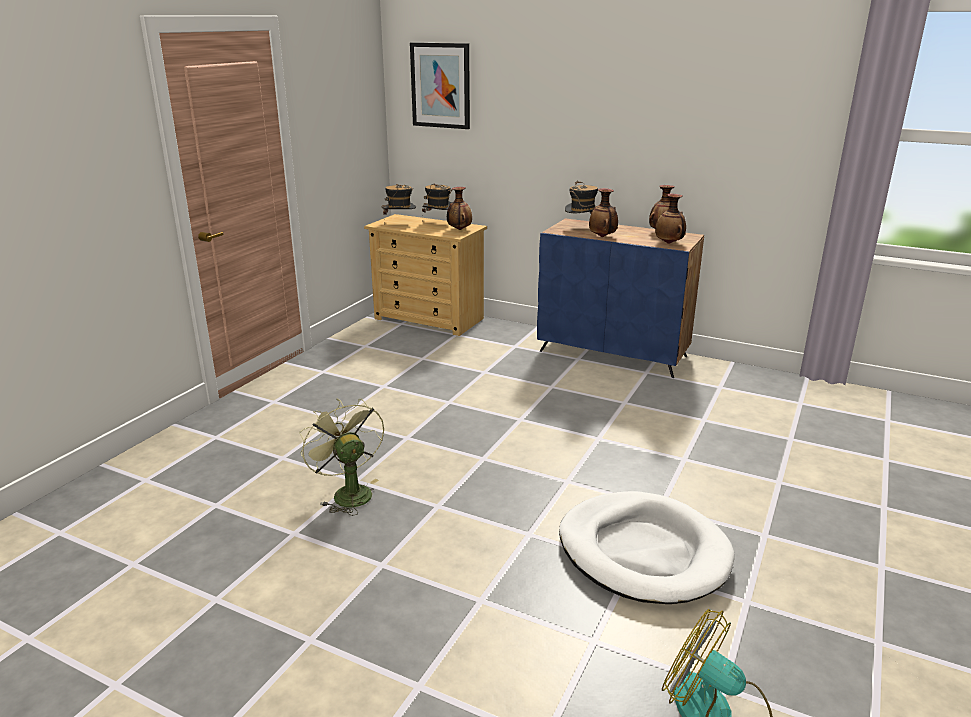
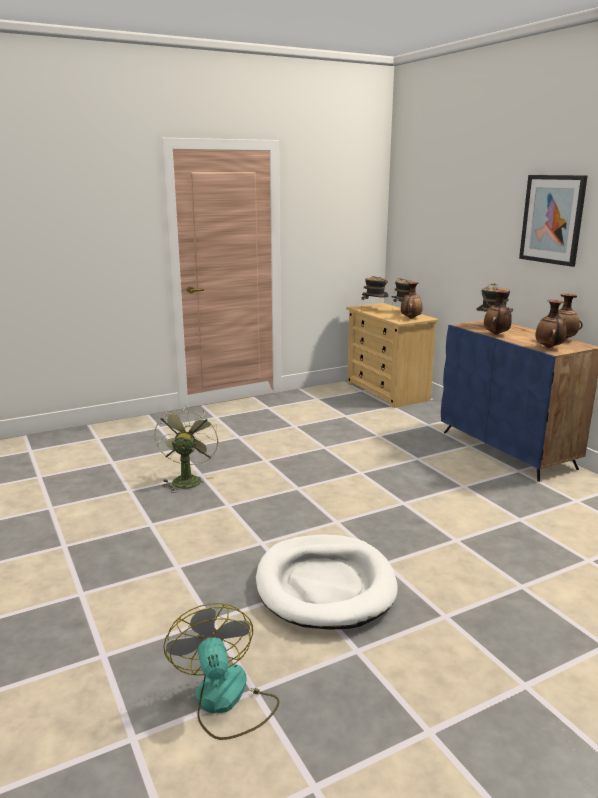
camera: 35 degrees right, 5 degrees down
picture [410,42,470,129] -> picture moved to [519,175,588,267]

